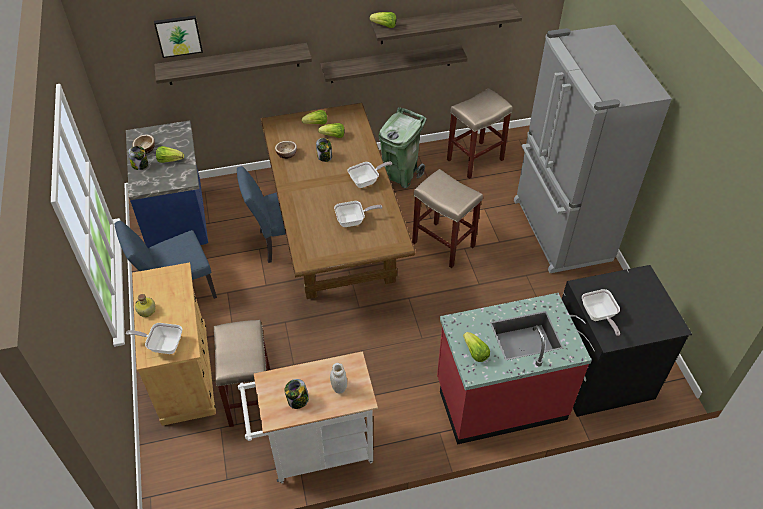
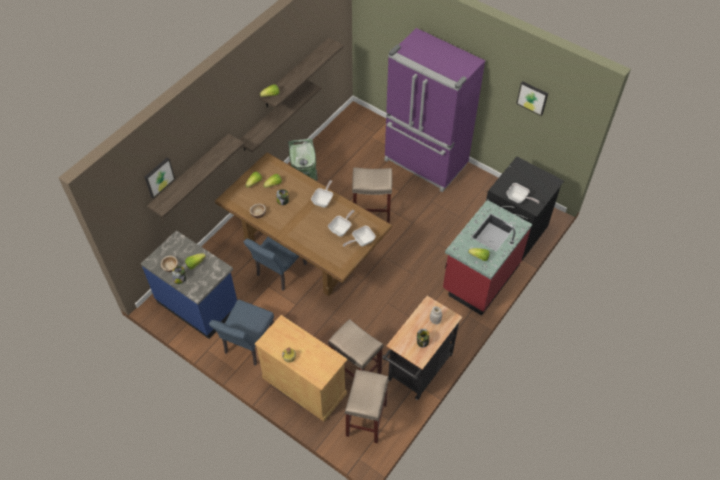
camera: 40 degrees left, 5 degrees up
frying pan [126,323,182,354] -> frying pan moved to [343,226,376,247]
white cart [238,351,378,484] -> black cart [382,296,462,400]
beige stool [447,88,513,179] -> beige stool moved to [345,369,389,443]
grey fridge [514,25,672,273] -> purple fridge [384,28,485,192]
none -> picture [516,81,548,116]

